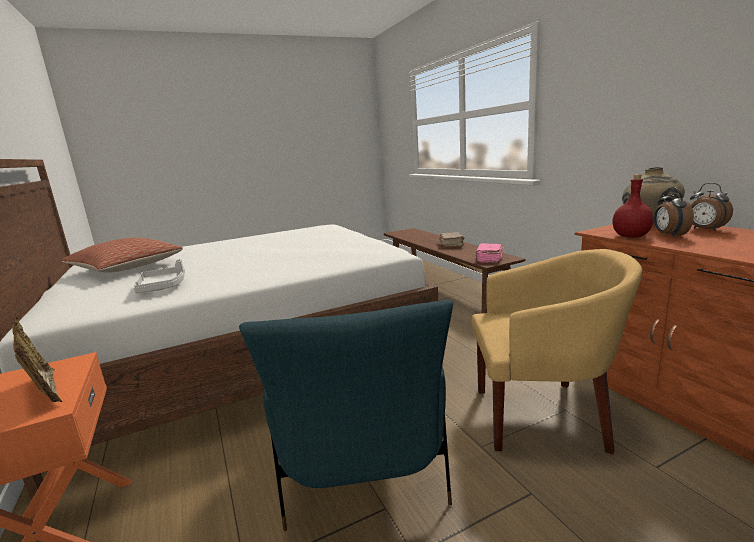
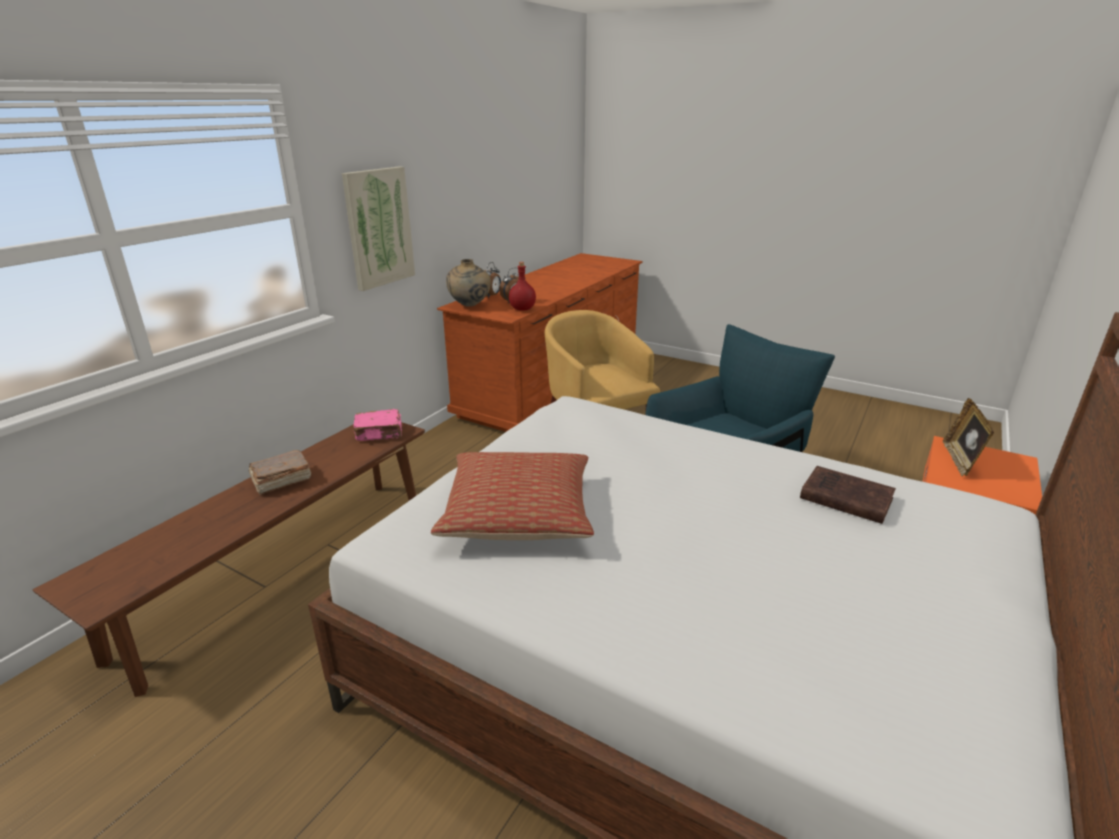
camera: 125 degrees left, 10 degrees up
pillow [61,238,183,273] -> pillow moved to [431,452,594,540]
grey tray [134,259,185,293] -> brown book [800,466,896,524]
none -> picture [342,166,415,291]

